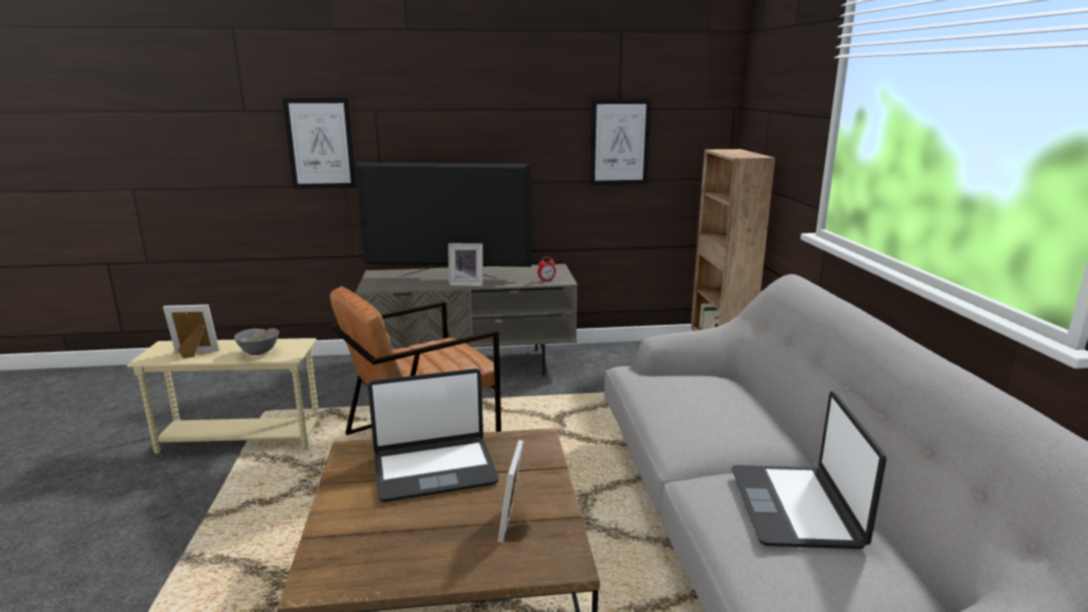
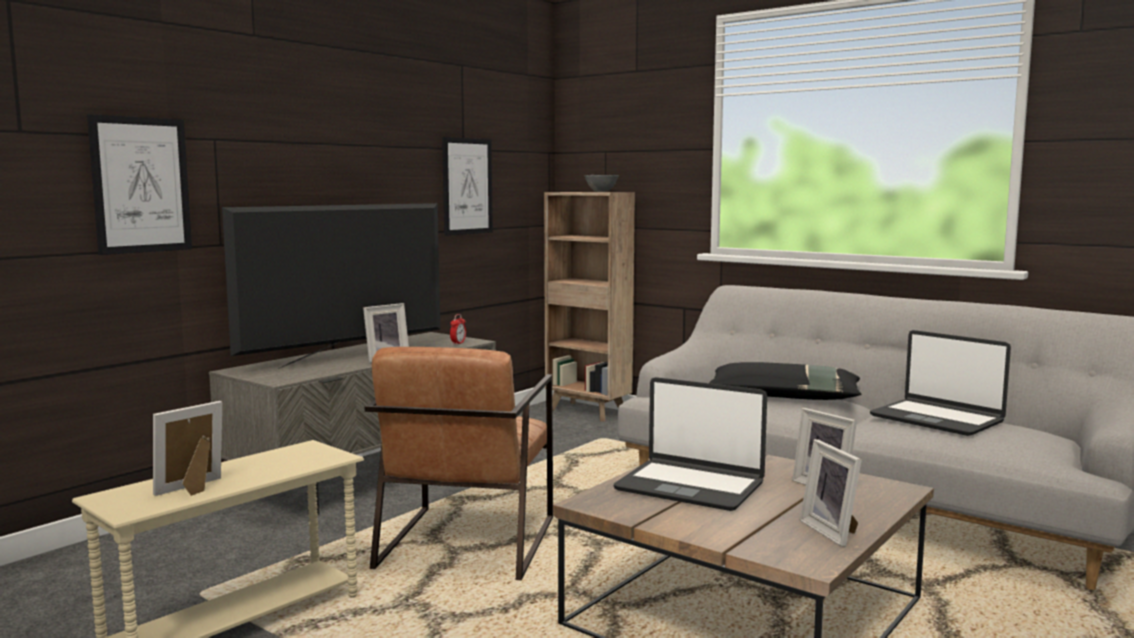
camera: 45 degrees left, 10 degrees down
grey bowl [234,328,279,355] -> grey bowl moved to [585,175,619,192]
laptop [368,369,499,502] -> laptop turned 90 degrees clockwise [614,377,767,511]
none -> black pillow [710,362,862,400]
none -> picture frame [800,439,862,547]

